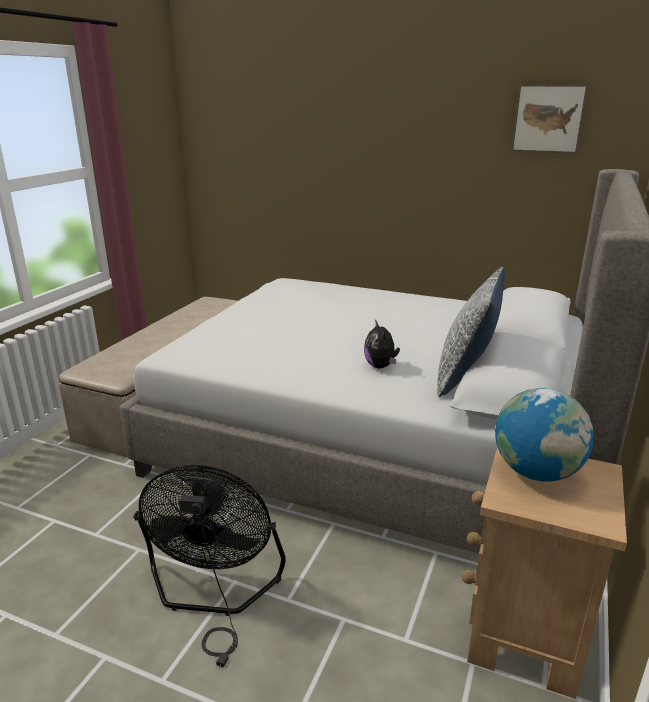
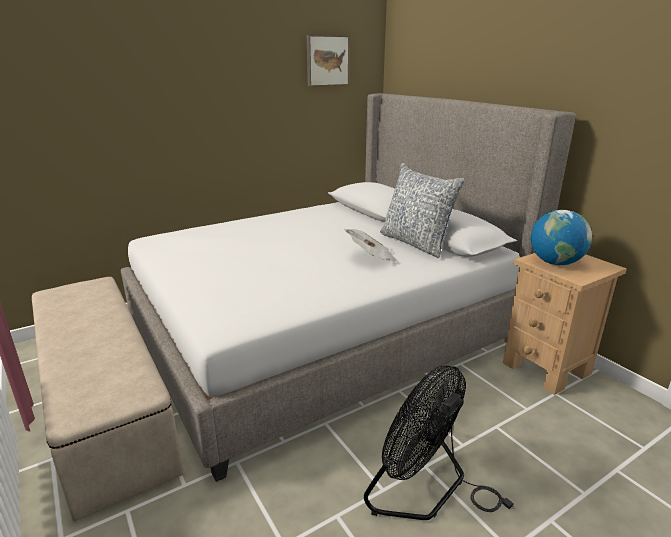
camera: 55 degrees left, 0 degrees up
plush toy [364,320,400,369] -> newspaper [344,229,399,262]

